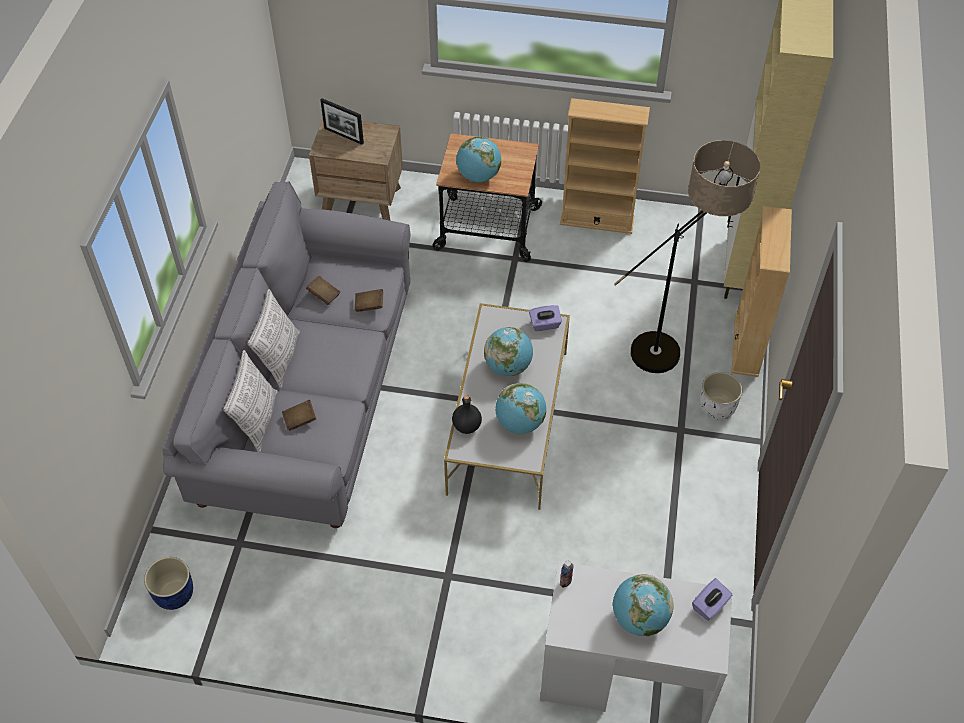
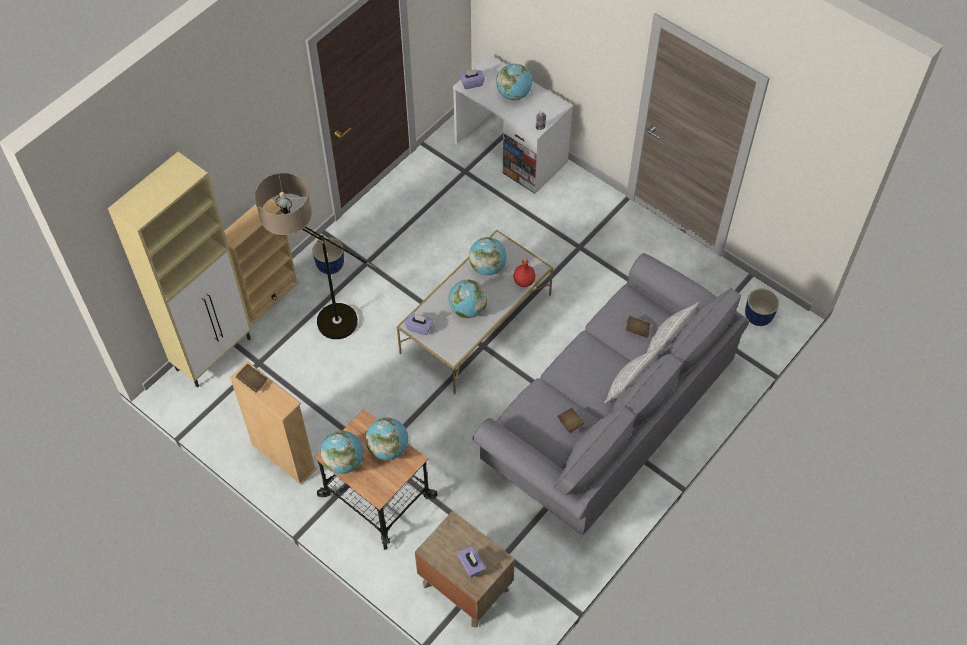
camera: 150 degrees left, 5 degrees up
picture frame [321,98,364,145] -> purple tissue box [457,546,486,578]
brown book [354,289,383,312] -> brown book moved to [236,364,267,392]
black bottle [452,395,482,434] -> red bottle [514,258,536,287]
white planter [700,372,742,420] -> blue planter [313,237,344,274]
none -> globe [321,431,364,474]

